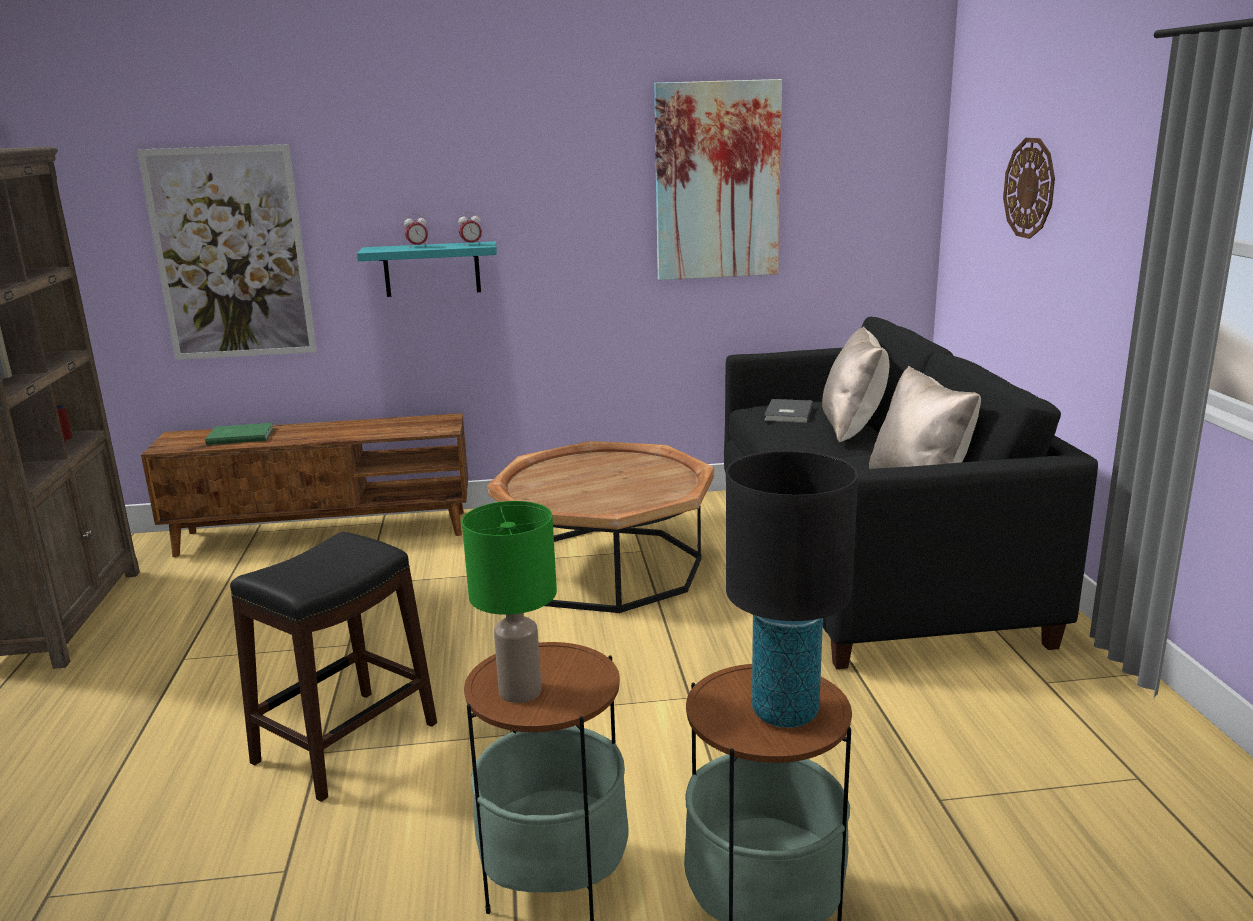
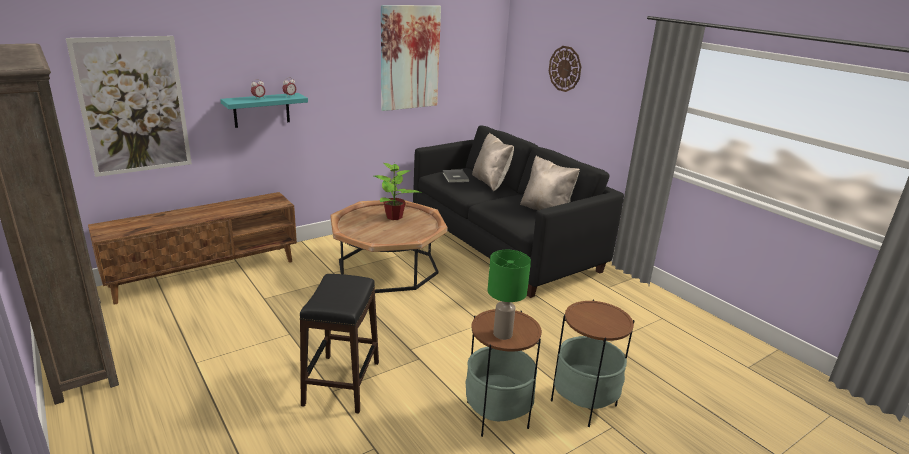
camera: 30 degrees left, 5 degrees up
green book [205,423,274,445] -> none
black table lamp [726,450,858,728] -> none
none -> potted plant [374,163,422,220]

